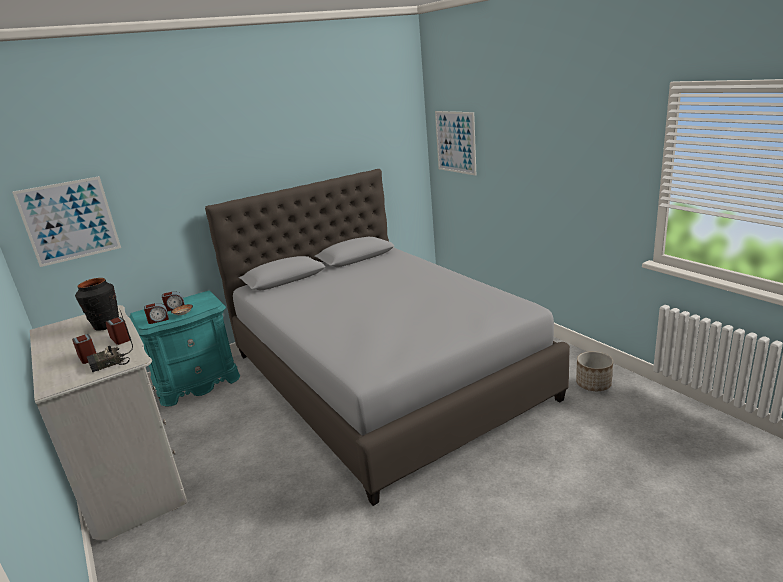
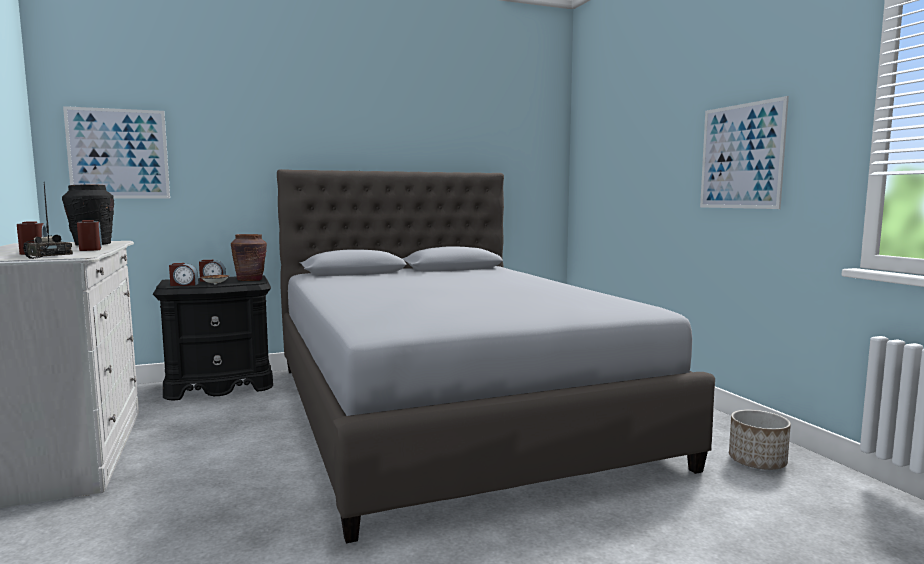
camera: 10 degrees right, 15 degrees down
radio [87,308,133,372] -> radio turned 60 degrees clockwise [23,181,73,259]
turquoise nightstand [129,290,240,407] -> black nightstand [153,275,273,401]
picture [435,111,476,176] -> picture moved to [700,96,789,209]
none -> brown vase [231,234,267,281]

